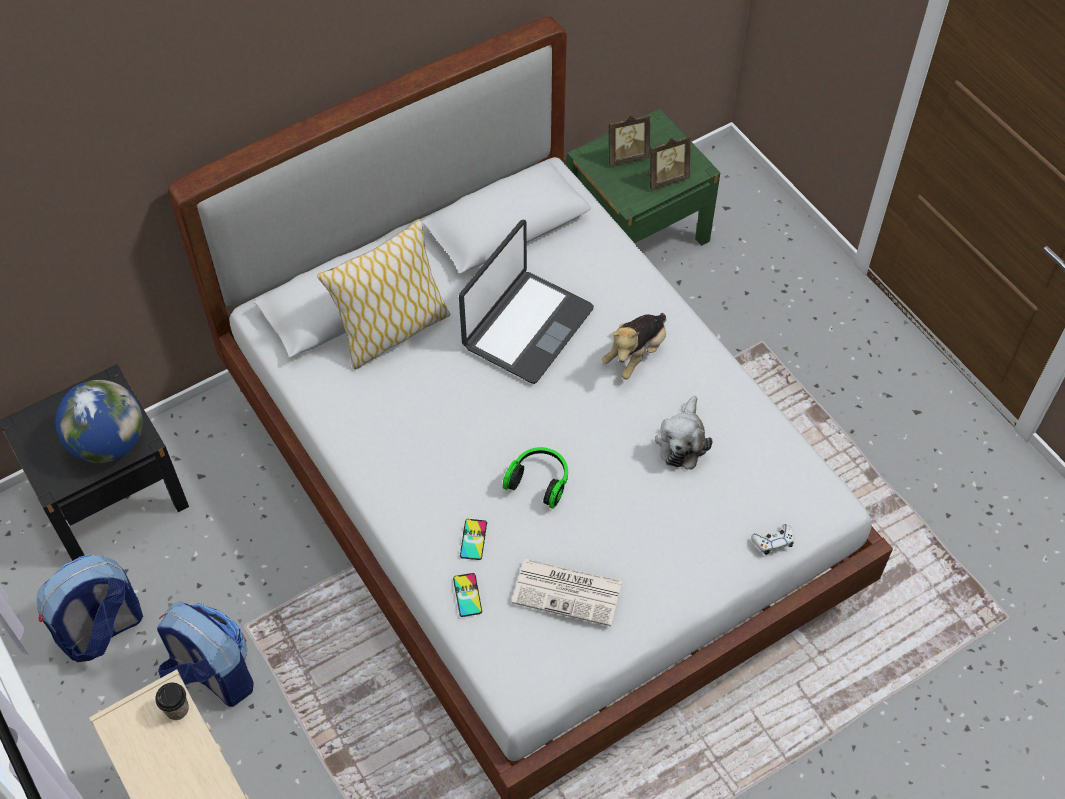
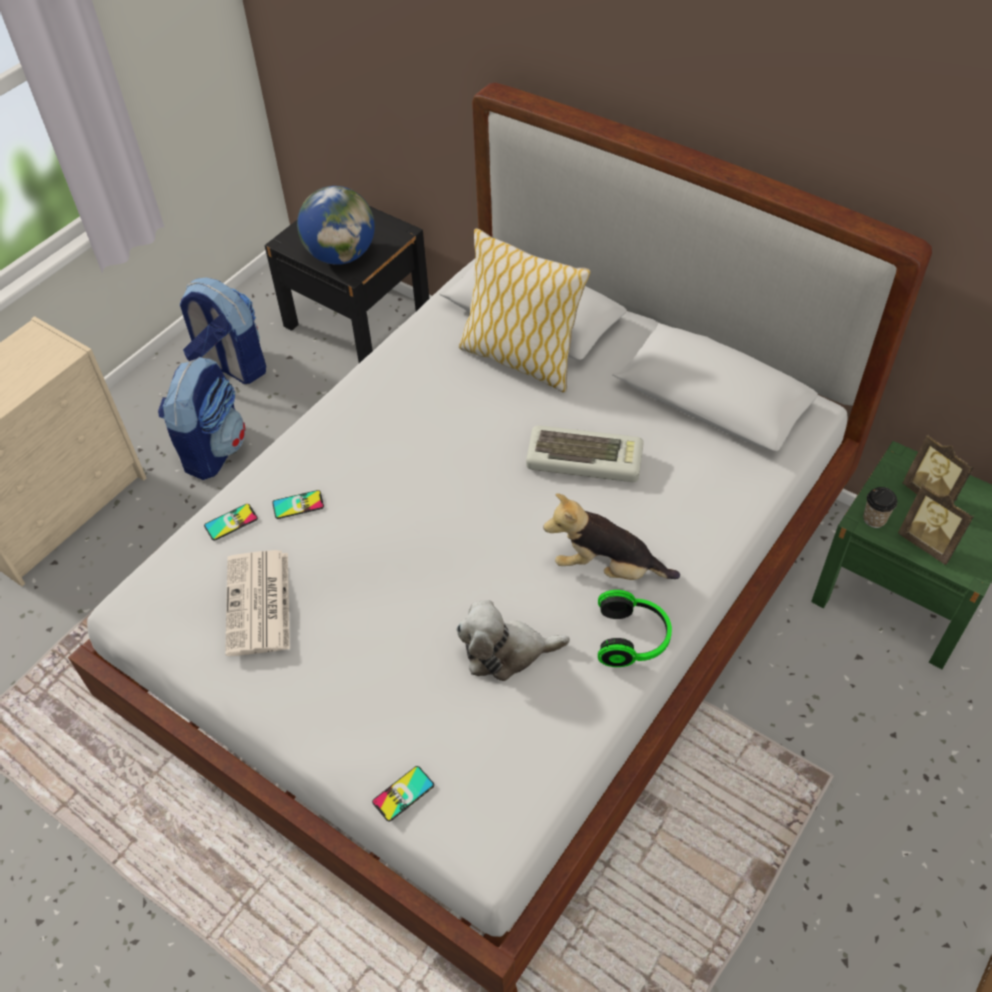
camera: 70 degrees right, 5 degrees down
cup [155,683,189,720] -> cup moved to [863,487,897,528]
laptop [459,219,594,384] -> keyboard [526,425,644,482]
headphones [503,447,568,509] -> headphones moved to [598,590,672,667]
white game controller [751,524,794,555] -> phone [372,766,434,822]

